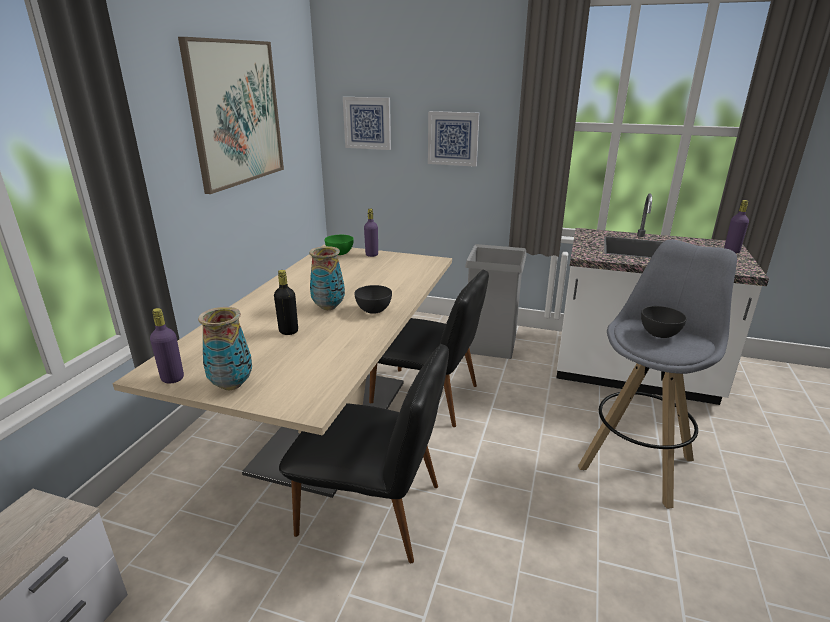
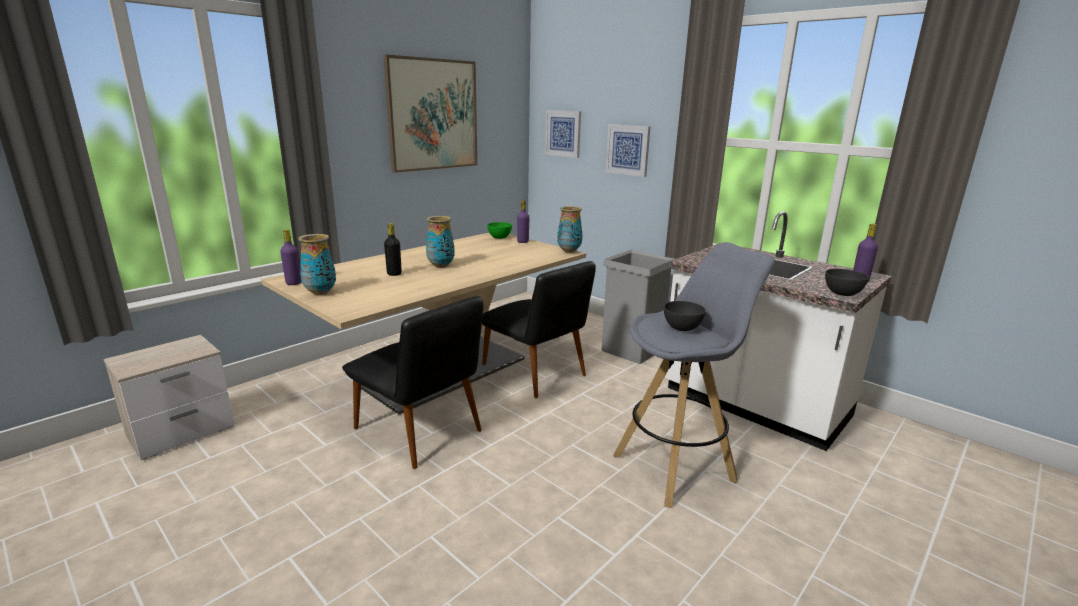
camera: 25 degrees right, 5 degrees down
grey bowl [354,285,392,314] -> grey bowl moved to [825,269,869,296]
none -> vase [557,206,583,253]

